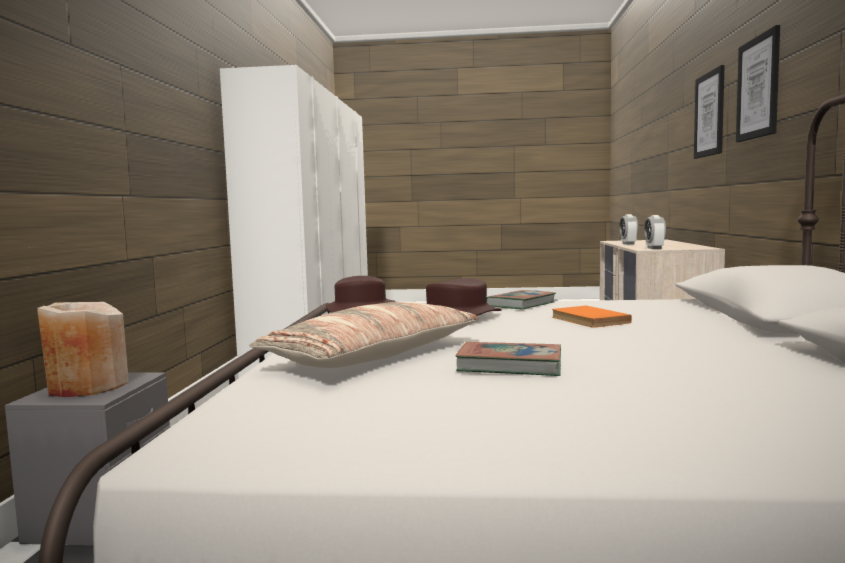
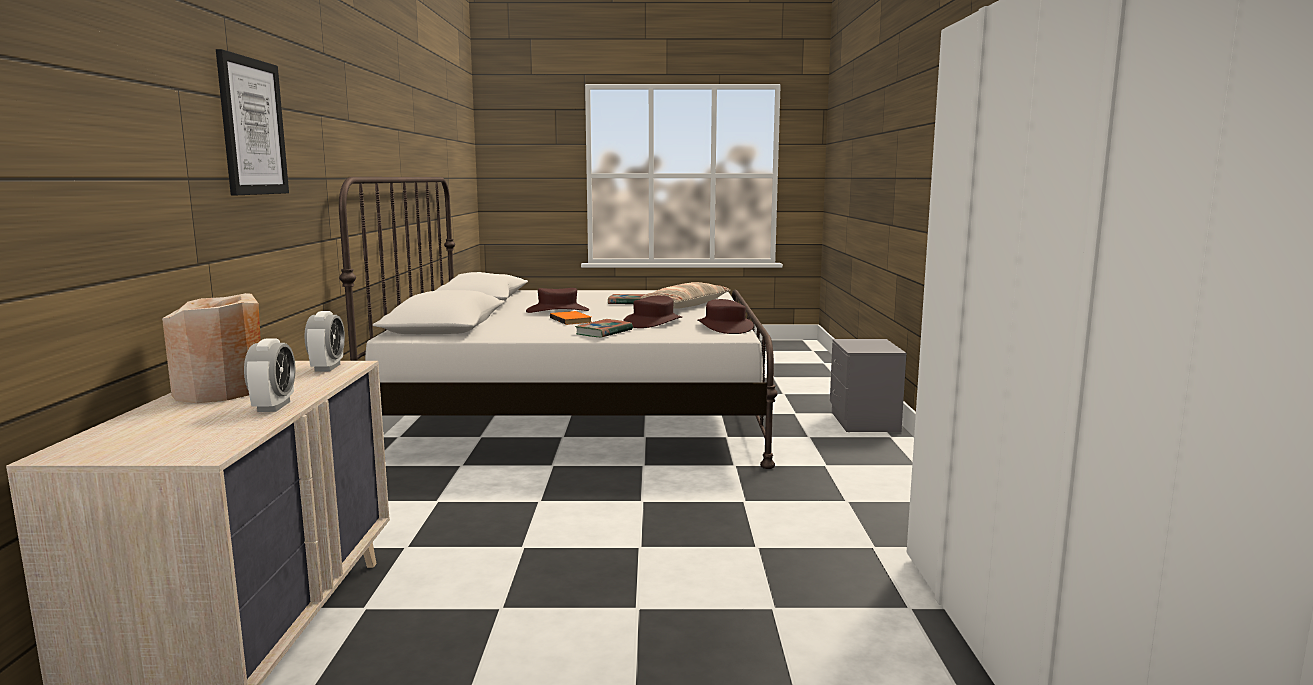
camera: 175 degrees right, 5 degrees up
beige vase [37,302,129,397] -> beige vase moved to [162,293,261,403]
picture [694,65,725,159] -> none
none -> brown hat [526,288,589,313]

